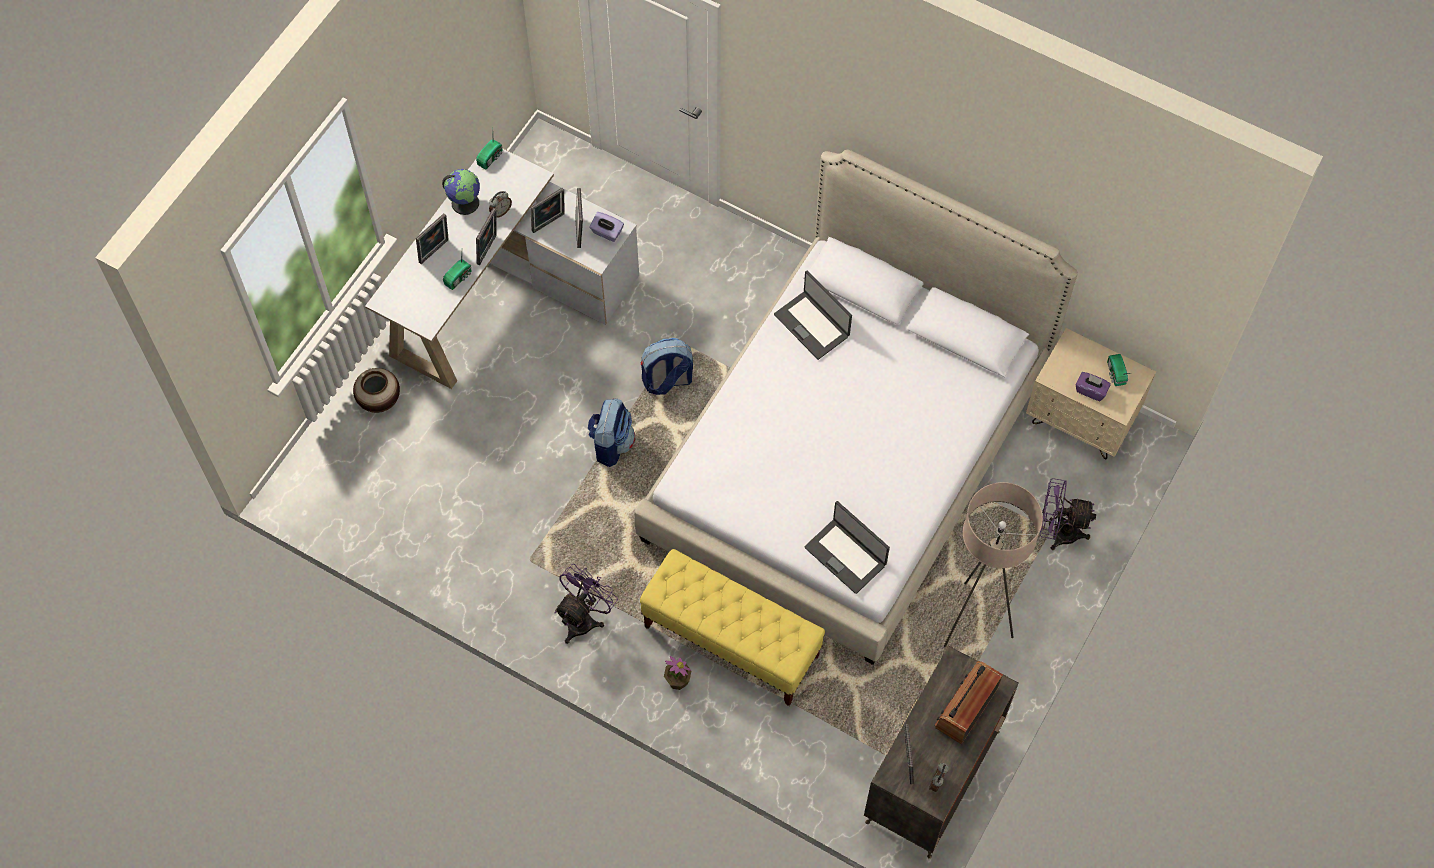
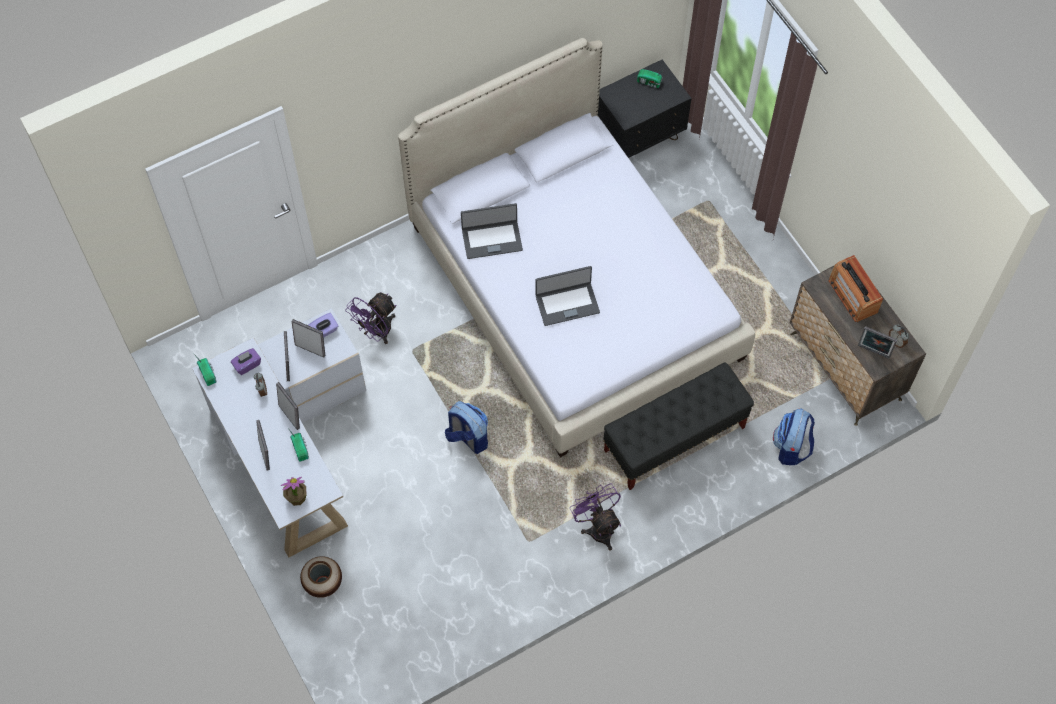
camera: 60 degrees left, 0 degrees up
globe [442,169,480,215] -> none
yellow bench [640,549,825,706] -> black bench [603,363,754,490]
backpack [641,338,693,395] -> backpack moved to [773,408,815,465]
potted plant [664,656,691,690] -> potted plant moved to [281,477,306,506]
laptop [805,501,890,594] -> laptop moved to [535,266,600,326]
beige floor lamp [944,482,1043,647] -> none
beige nightstand [1026,328,1156,460] -> black nightstand [598,59,691,158]
purple fan [1040,478,1096,550] -> purple fan moved to [345,292,396,344]
purple tissue box [1075,372,1111,401] -> purple tissue box moved to [231,348,261,375]

